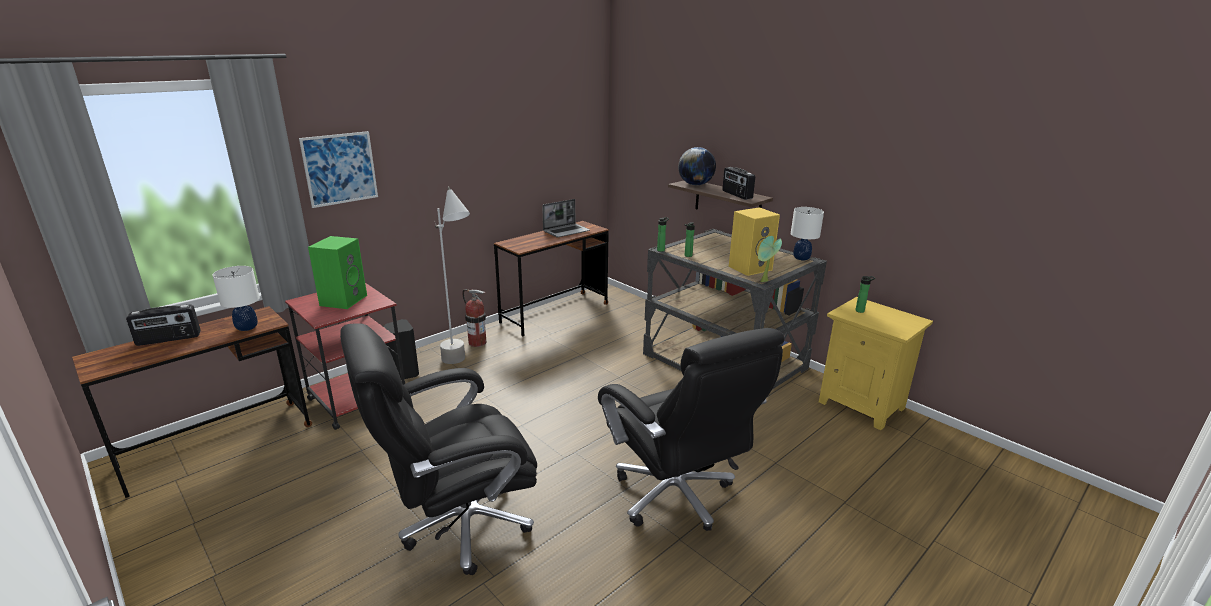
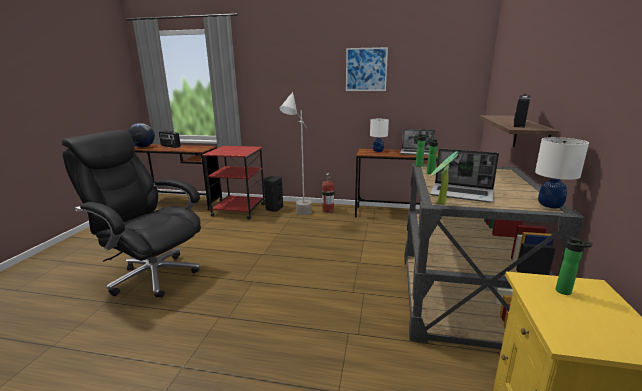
camera: 55 degrees right, 5 degrees down
white table lamp [212,266,260,331] -> white table lamp moved to [370,119,389,152]
picture [299,131,378,208] -> picture moved to [346,47,388,91]
green speaker [308,236,367,309] -> none
black office chair [598,328,785,531] -> none
globe [678,147,716,185] -> globe moved to [128,123,155,148]
yellow speaker [729,207,780,276] -> laptop [430,148,499,203]

